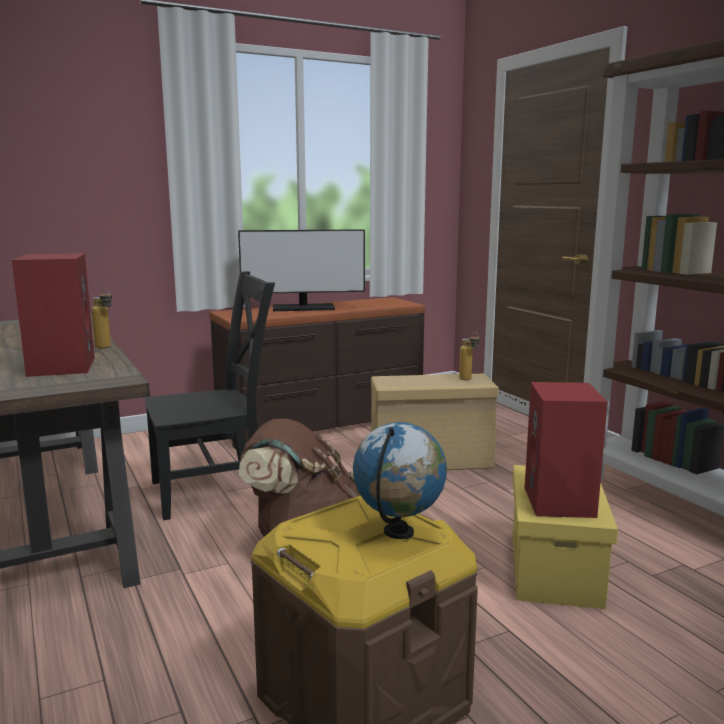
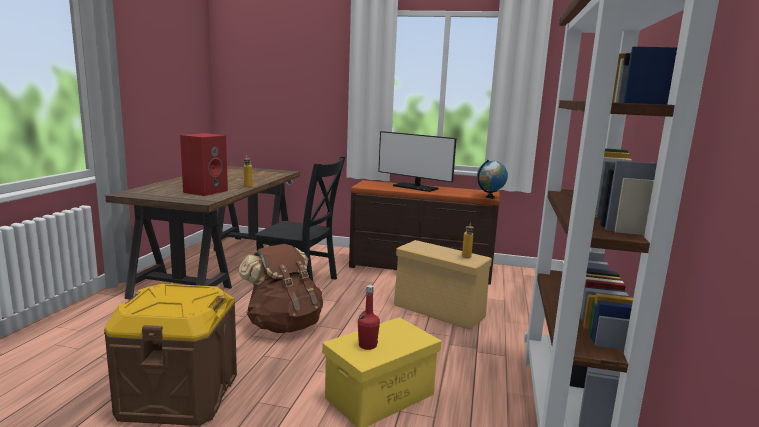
camera: 40 degrees right, 0 degrees up
globe [353,422,447,539] -> globe moved to [477,160,508,199]
red speaker [525,382,608,518] -> red bottle [358,285,380,350]

